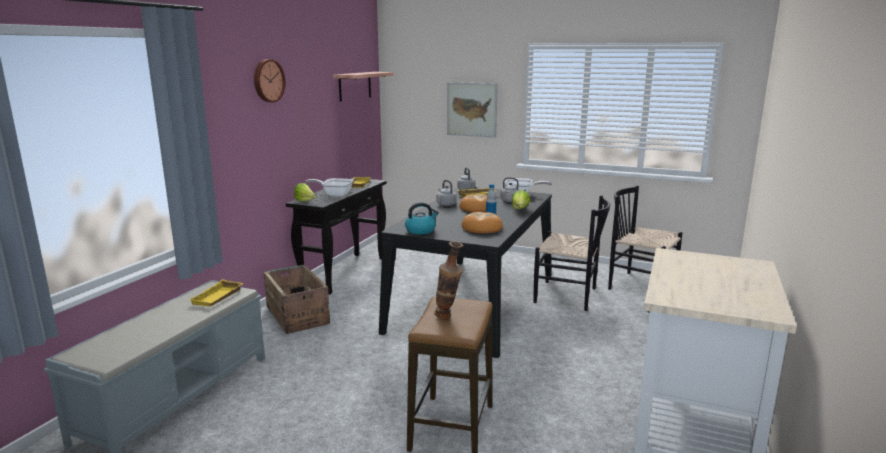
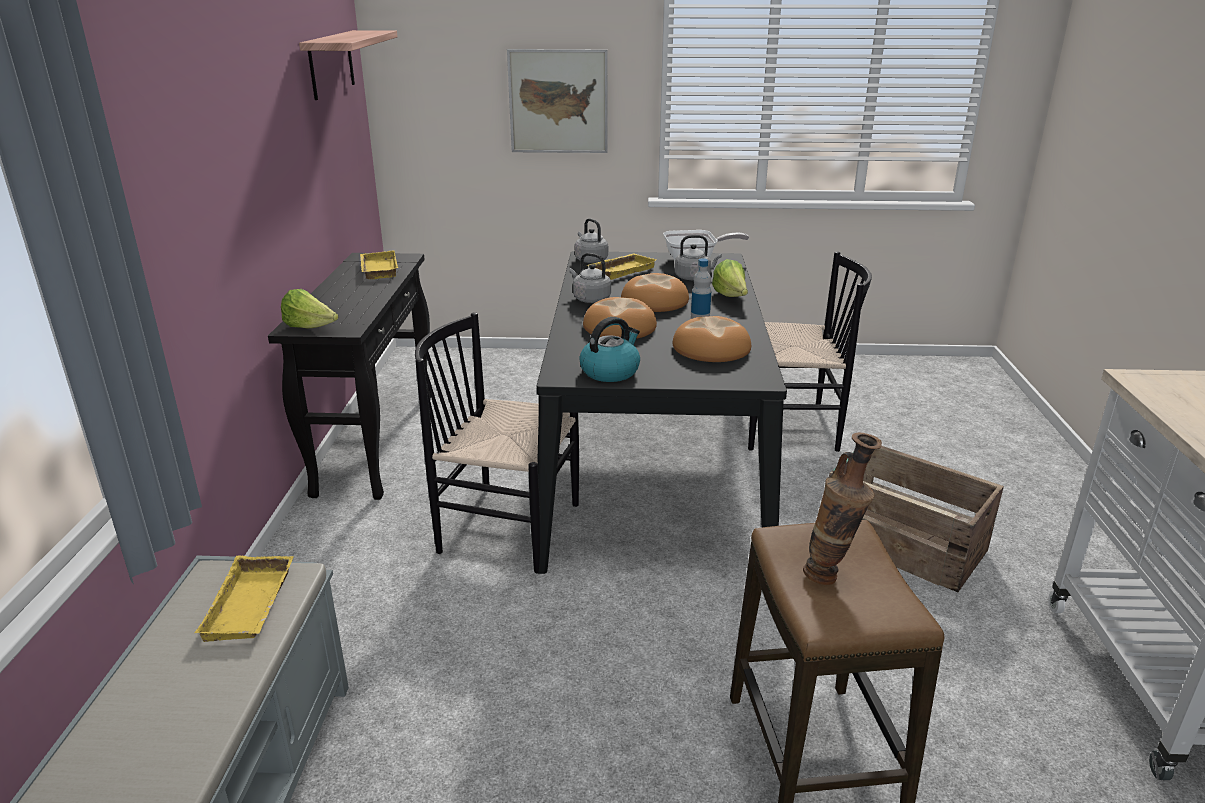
camera: 20 degrees left, 10 degrees up
wall clock [254,59,285,102] -> none
crate [263,265,330,334] -> crate moved to [829,446,1004,592]
frying pan [305,178,354,197] -> none
black chair [608,186,682,290] -> black chair moved to [415,312,579,573]
none -> bread [583,297,657,339]

